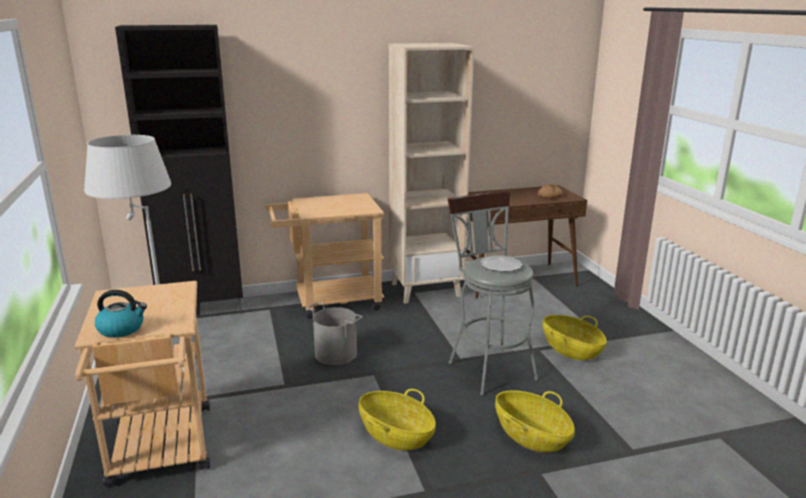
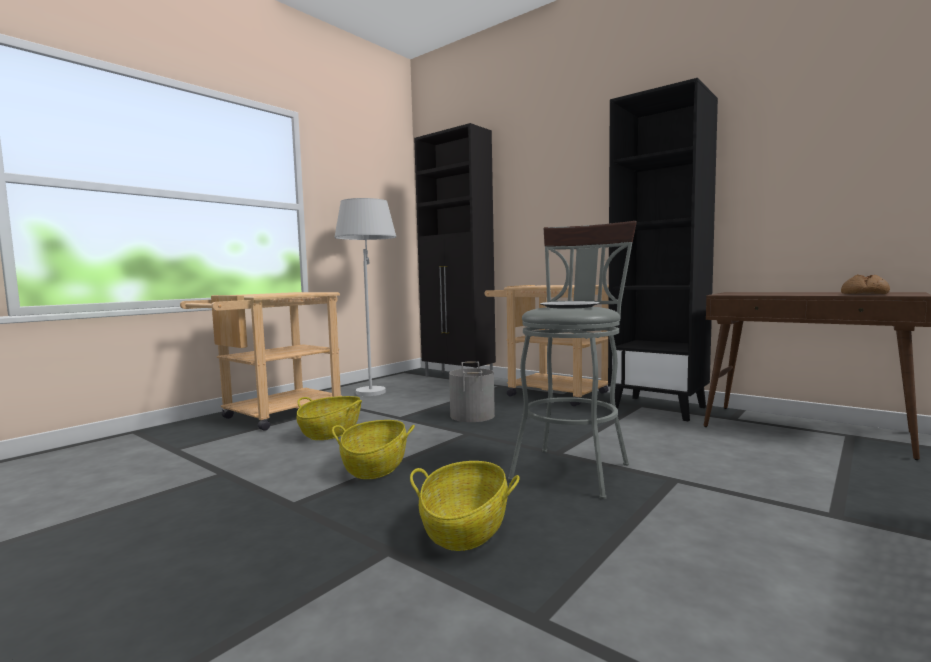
camera: 55 degrees right, 15 degrees down
kettle [95,290,147,338] -> none
beige bookcase [389,43,474,304] -> black bookcase [608,78,718,421]
basket [542,315,607,360] -> basket moved to [297,396,362,440]

